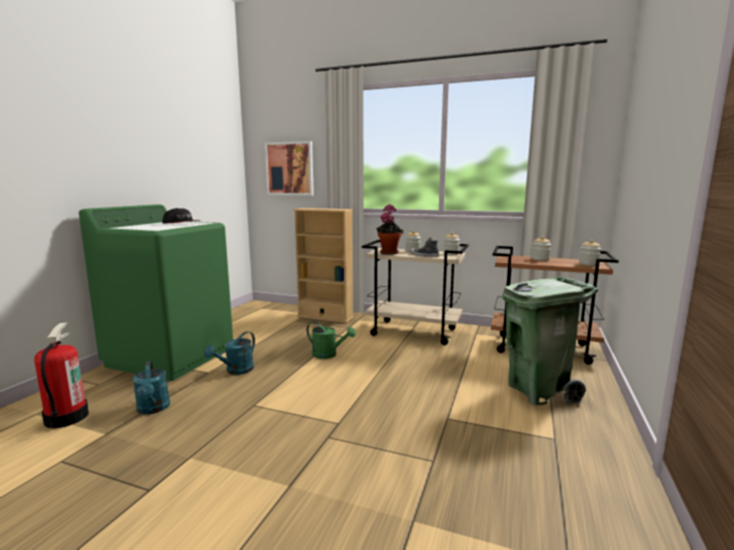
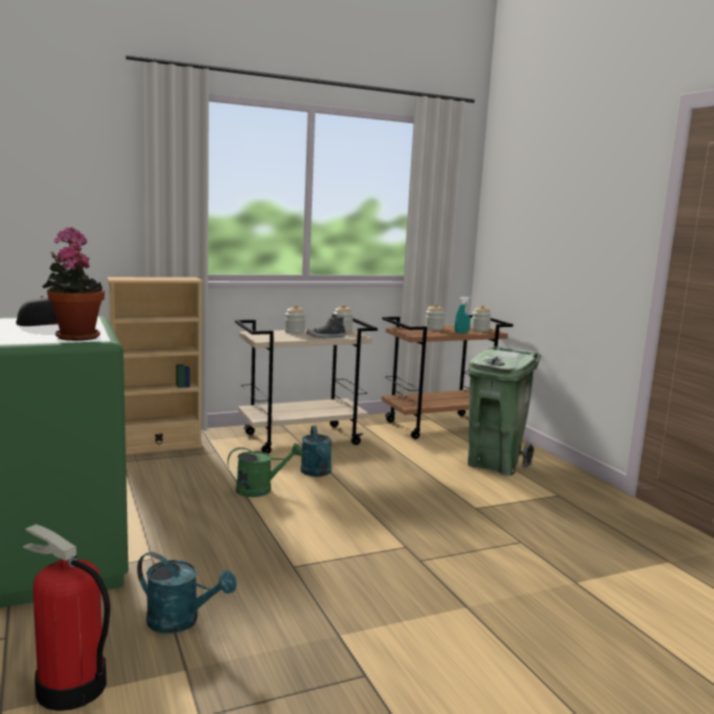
camera: 45 degrees left, 0 degrees up
turquoise watering can [204,331,255,375] -> turquoise watering can moved to [301,425,332,477]
picture [265,141,314,195] -> none
potted plant [376,204,404,255] -> potted plant moved to [42,227,105,341]
none -> turquoise spray bottle [455,297,471,333]

